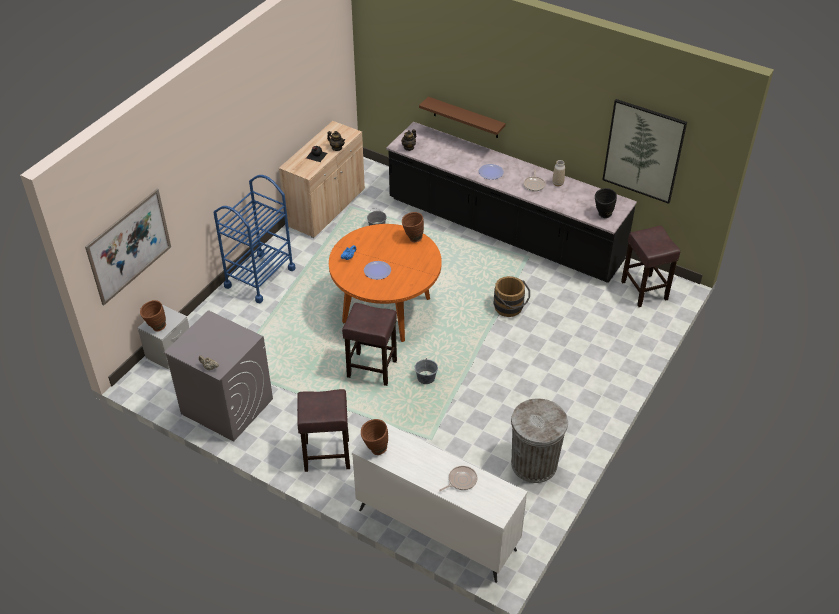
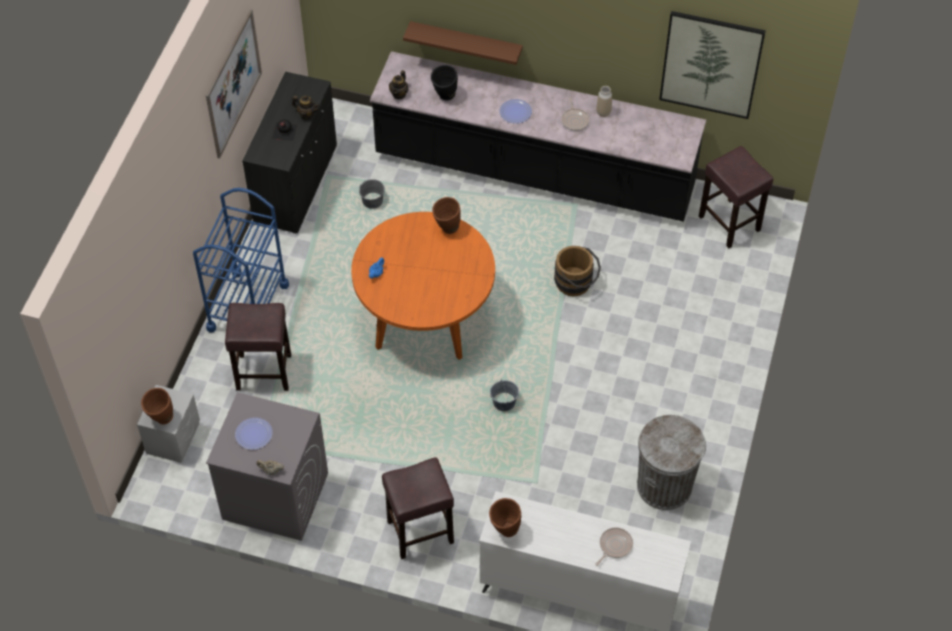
camera: 15 degrees left, 10 degrees up
picture [85,189,171,305] -> picture moved to [206,9,262,159]
beige cabinet [279,121,365,238] -> black cabinet [242,72,337,234]
brown stool [342,303,397,386] -> brown stool moved to [225,303,291,391]
plate [364,261,391,280] -> plate moved to [235,417,273,450]
black vase [595,188,617,218] -> black vase moved to [431,65,458,101]

